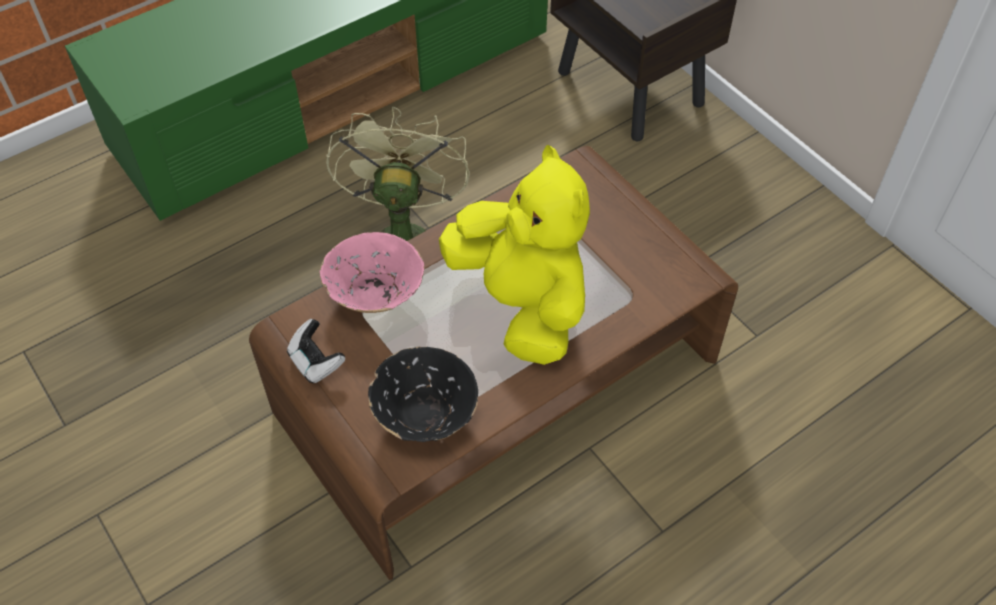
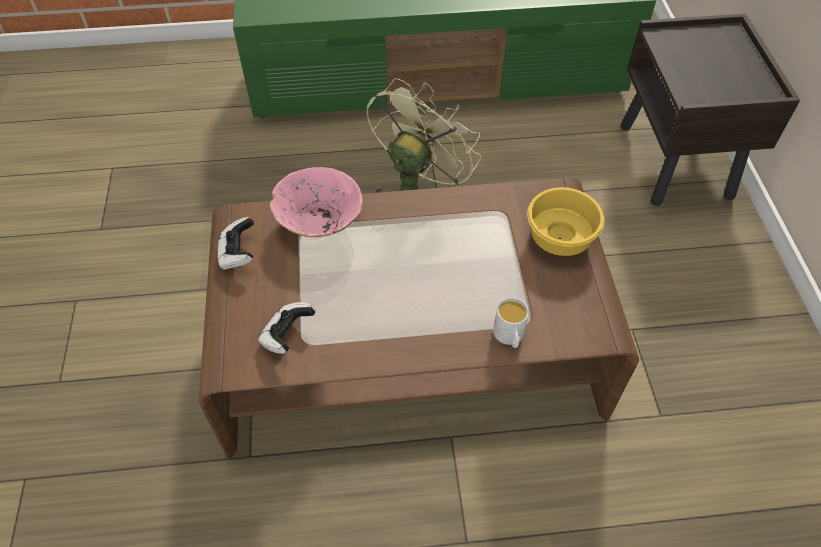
camera: 30 degrees right, 0 degrees up
black bowl [368,347,478,442] -> game controller [258,302,316,354]
yellow plush toy [439,145,590,365] -> none
none -> white mug [493,297,529,348]
none -> yellow bowl [527,187,604,256]

